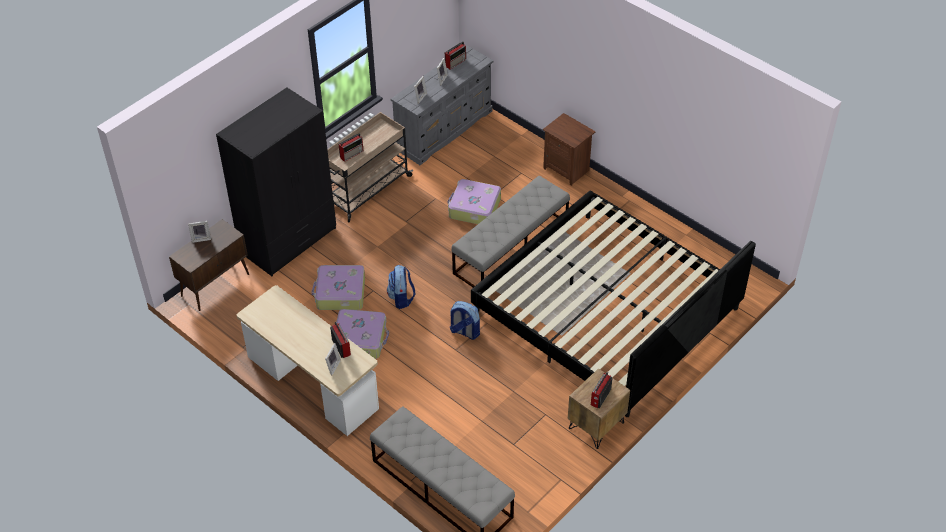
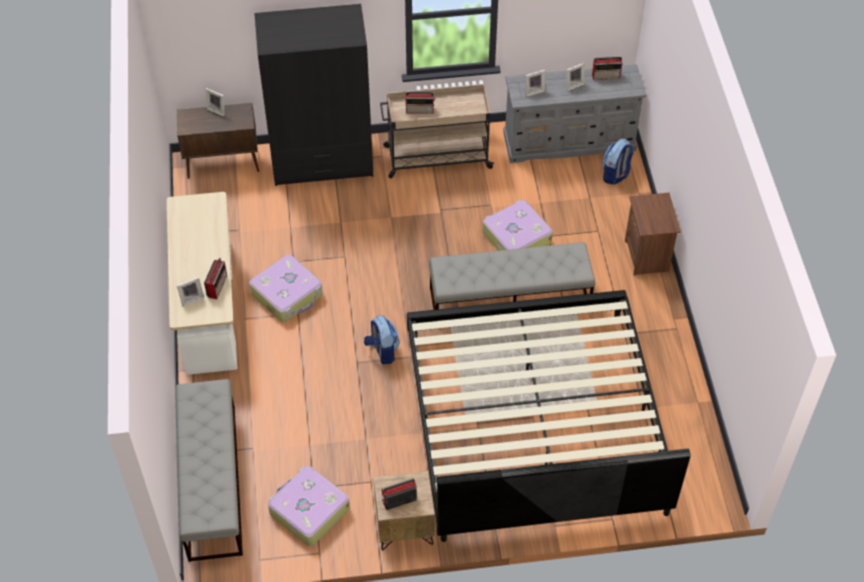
camera: 40 degrees right, 5 degrees up
suitcase [312,265,365,310] -> suitcase moved to [268,466,350,546]
backpack [387,265,416,309] -> backpack moved to [602,139,634,185]

